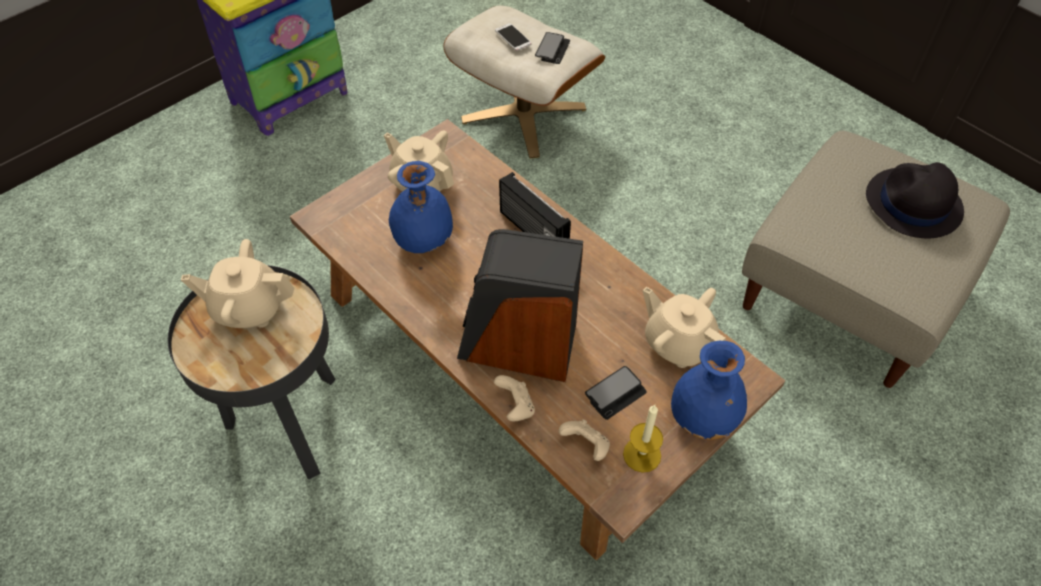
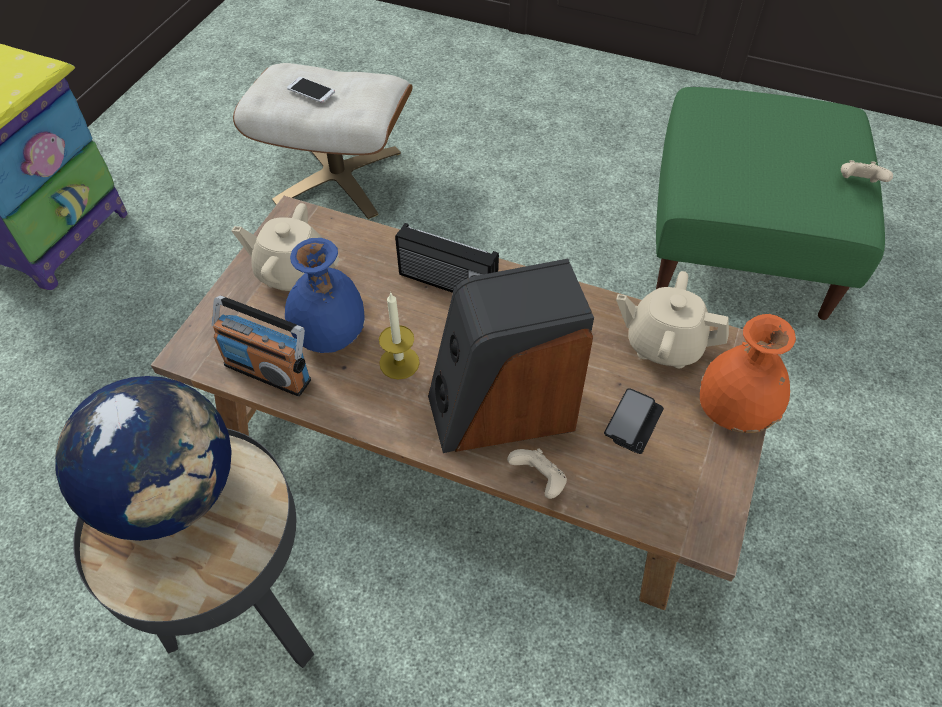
camera: 25 degrees left, 0 degrees up
beige teapot [181,239,294,328] -> globe [55,376,231,541]
phone [535,32,570,64] -> none
beige game controller [559,419,610,461] -> beige game controller moved to [841,160,893,183]
candle [623,405,663,473] -> candle moved to [379,293,420,379]
blue vase [671,341,747,440] -> orange vase [700,314,796,433]
beige ottoman [742,131,1010,388] -> green ottoman [656,87,885,320]
black hat [866,162,964,238] -> none
none -> radio [212,295,311,396]

